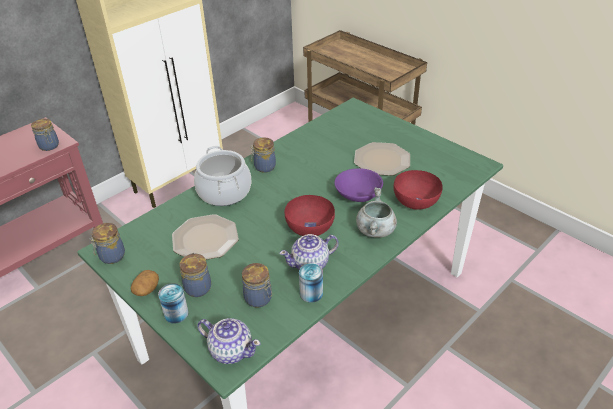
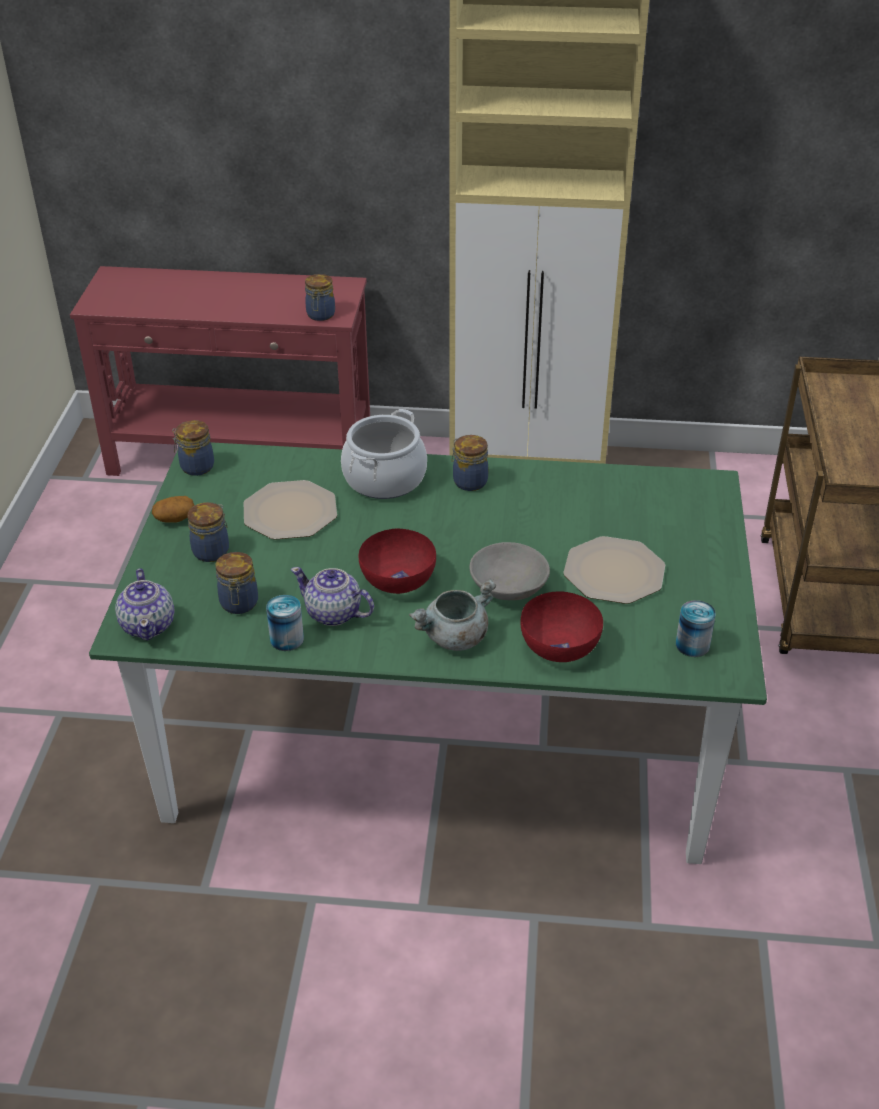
camera: 50 degrees right, 0 degrees up
can [158,283,189,324] -> can moved to [676,600,716,657]
purple bowl [334,168,383,202] -> grey bowl [470,542,550,600]

